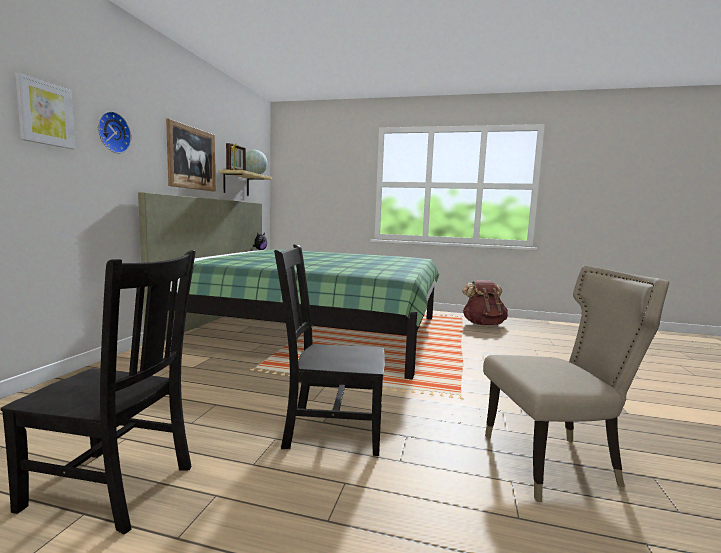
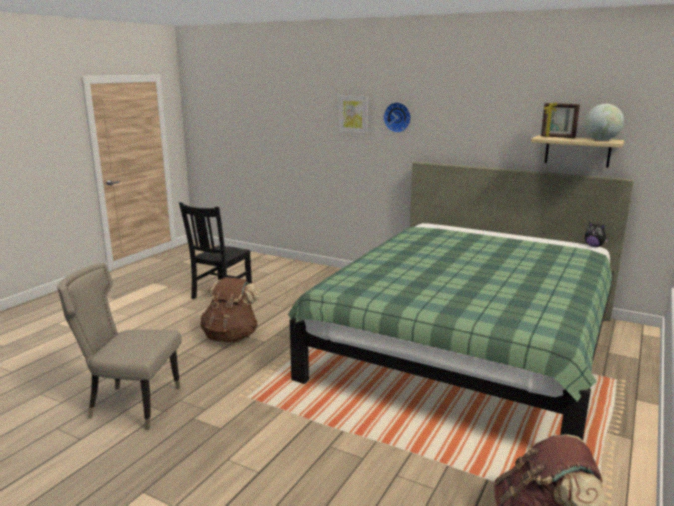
camera: 105 degrees right, 10 degrees up
picture [166,118,216,192] -> none
black chair [274,244,385,456] -> brown backpack [200,277,261,342]
beige chair [483,266,669,502] -> beige chair turned 90 degrees clockwise [57,263,182,430]

